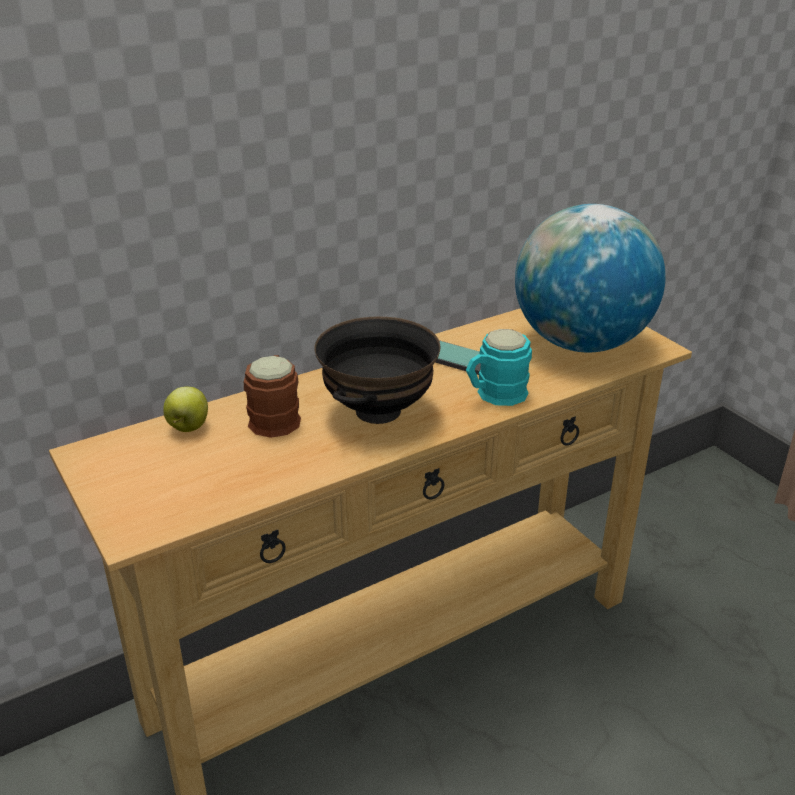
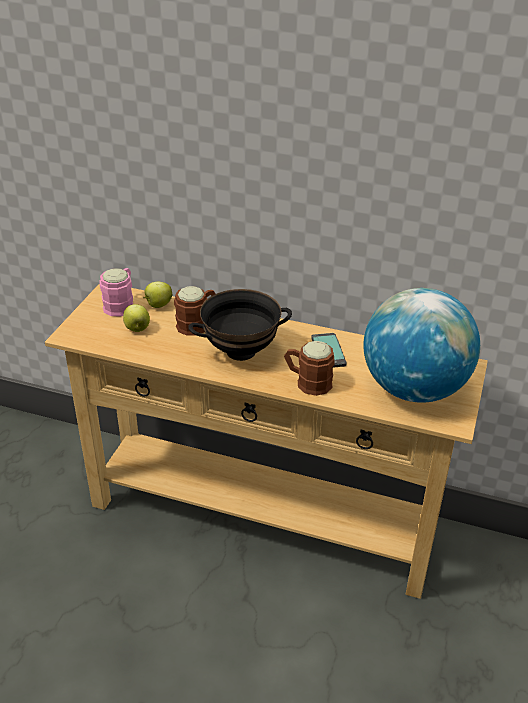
camera: 50 degrees right, 5 degrees up
turquoise mug [466,329,532,406] -> brown mug [284,341,334,396]
none -> pink mug [99,268,133,316]
none -> apple [123,304,150,332]

